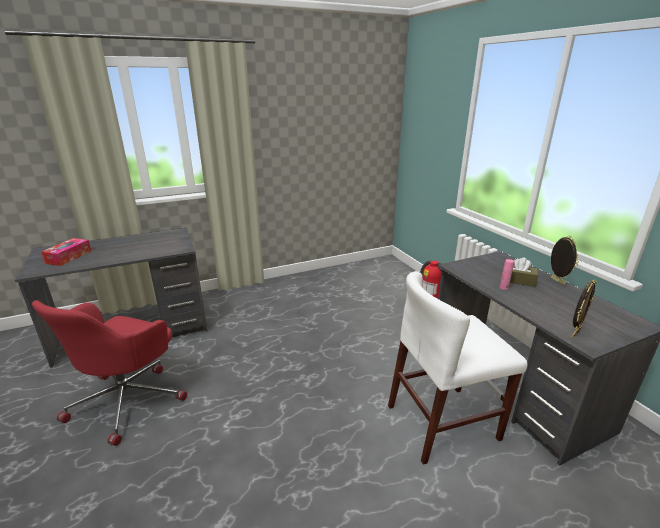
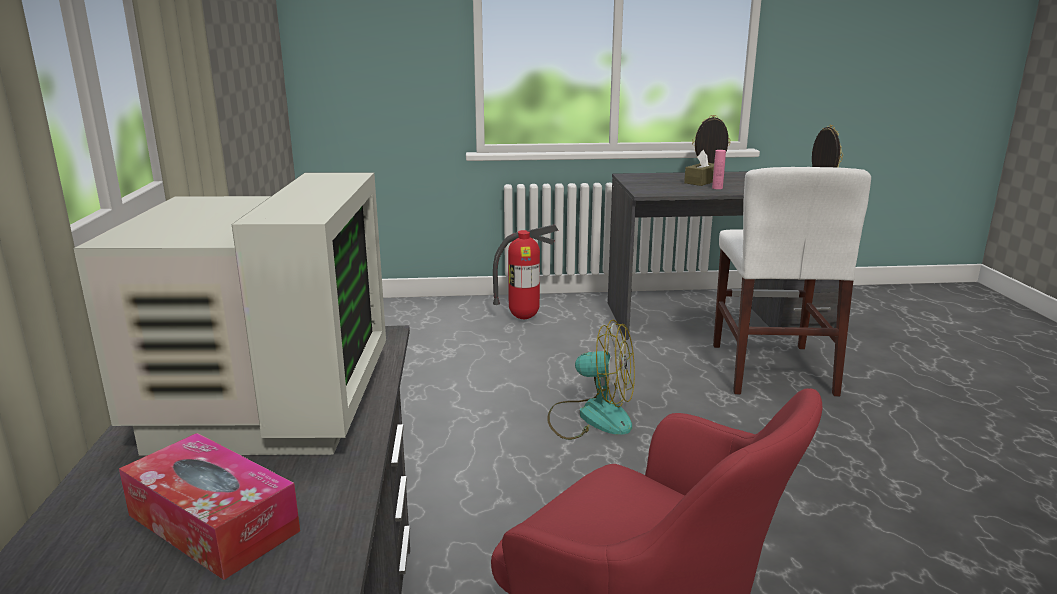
camera: 70 degrees left, 5 degrees down
none -> monitor [73,172,386,456]
none -> fan [547,319,635,440]

